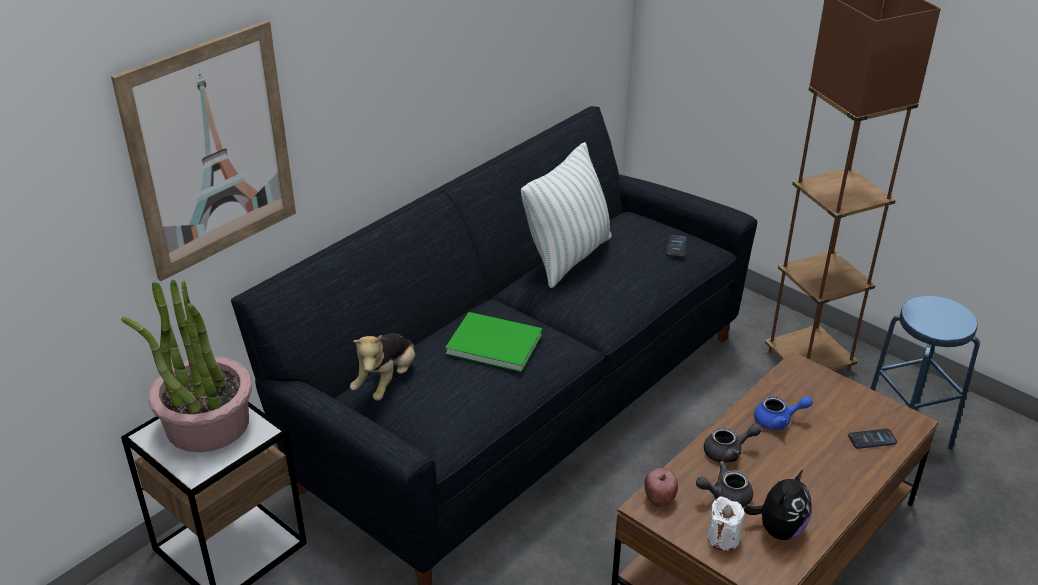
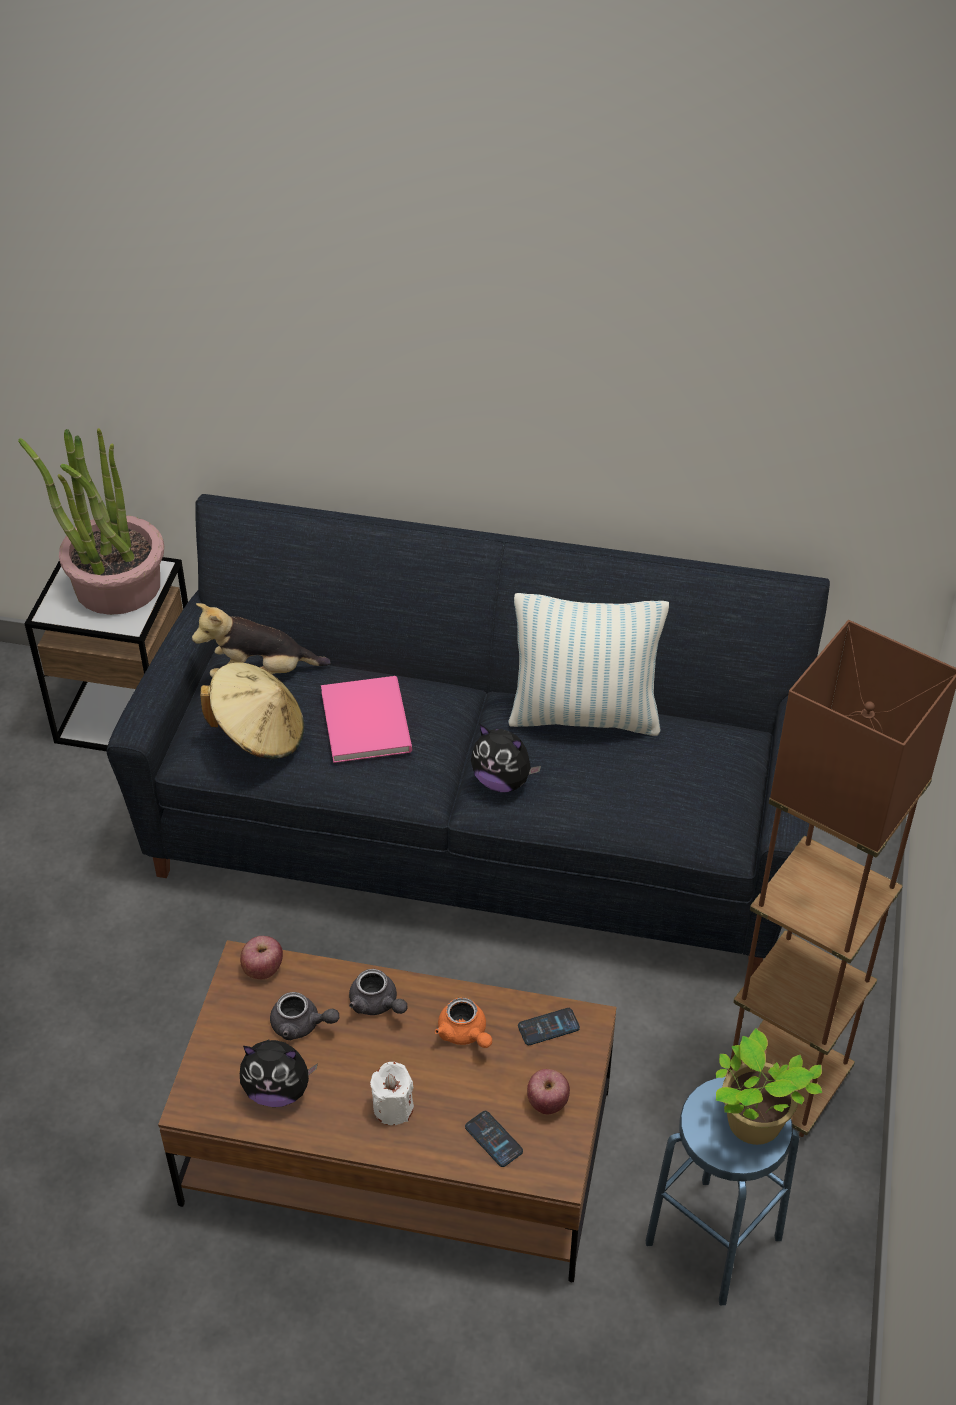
camera: 60 degrees right, 10 degrees up
picture [111,20,296,281] -> none
green book [445,312,543,372] -> pink book [321,676,412,763]
phone [666,234,687,257] -> phone moved to [518,1008,580,1045]
grey teapot [696,461,753,507] -> grey teapot turned 150 degrees clockwise [270,992,339,1040]
white candle [707,496,745,551] -> white candle moved to [370,1062,414,1125]
blue teapot [754,396,813,430] -> orange teapot [435,997,492,1048]
none -> beige hat [200,662,304,759]
none -> plush toy [471,724,541,792]
none -> apple [527,1069,570,1114]
none -> potted plant [716,1028,822,1145]

